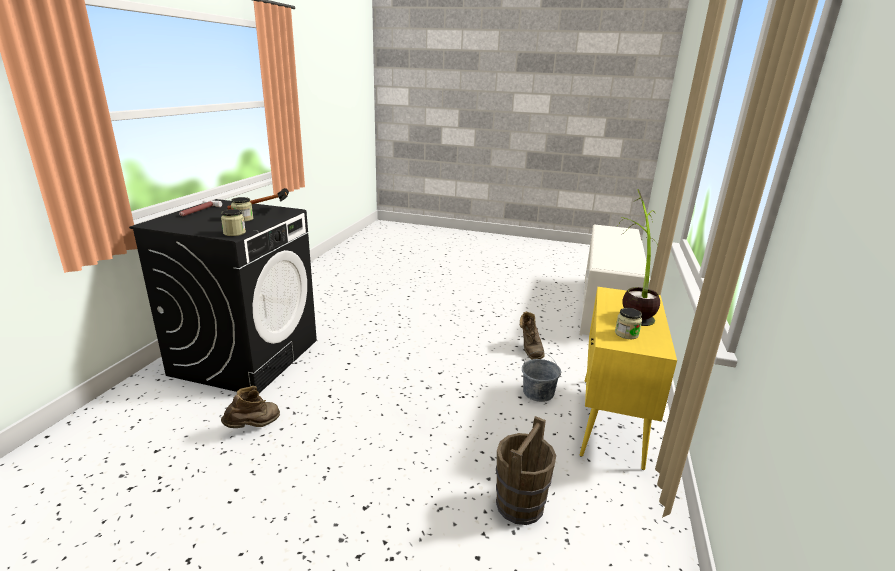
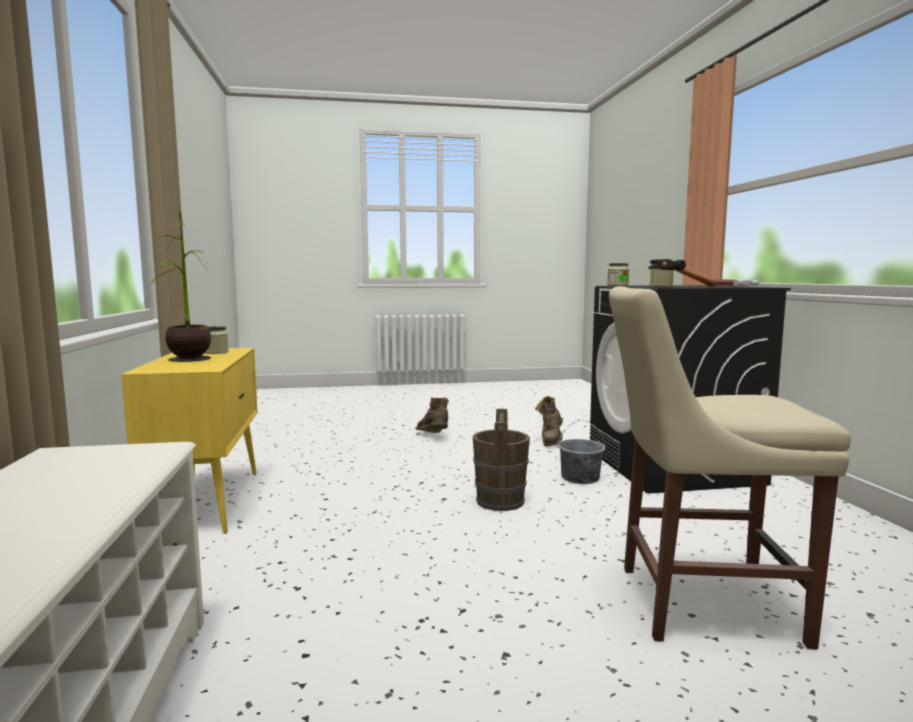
camera: 155 degrees right, 15 degrees down
brown bucket [496,416,556,525] -> brown bucket moved to [473,409,530,511]
brown boot [520,311,545,360] -> brown boot moved to [415,397,449,433]
grey bucket [522,351,561,402] -> grey bucket moved to [558,420,605,484]
none -> beige chair [609,286,851,649]

